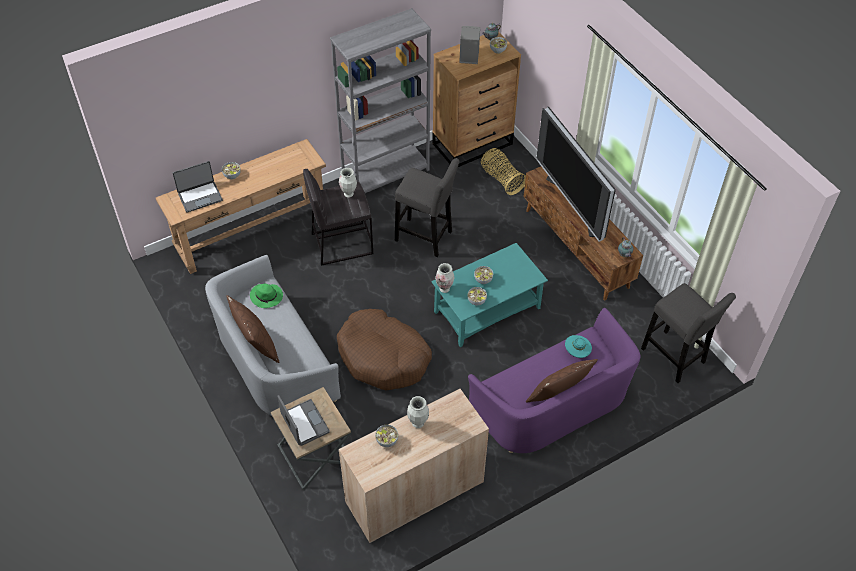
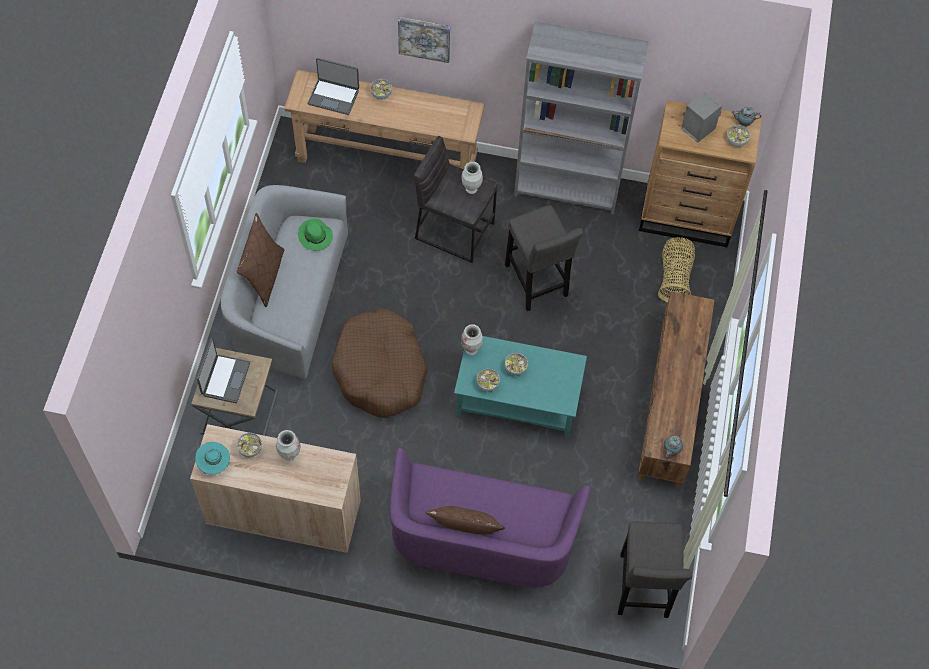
camera: 40 degrees right, 10 degrees up
television [537,107,616,242] -> none
turquoise hat [565,335,592,358] -> turquoise hat moved to [195,442,230,475]
none -> picture [398,17,451,63]

